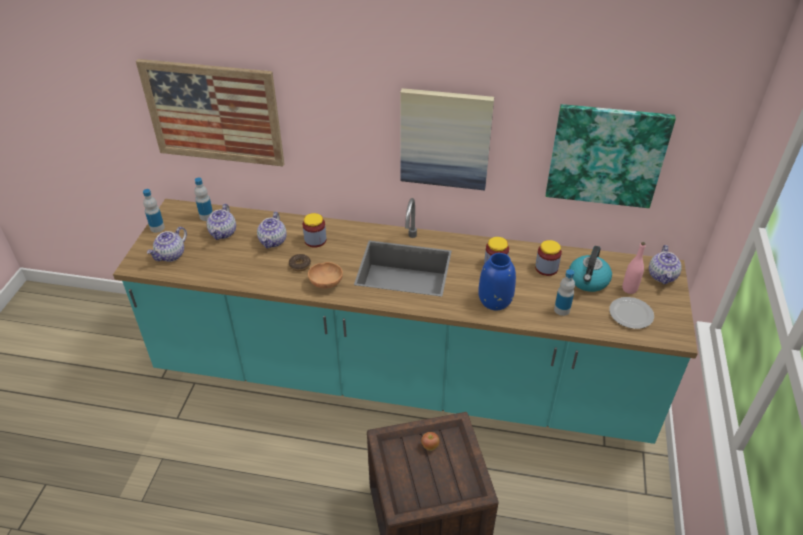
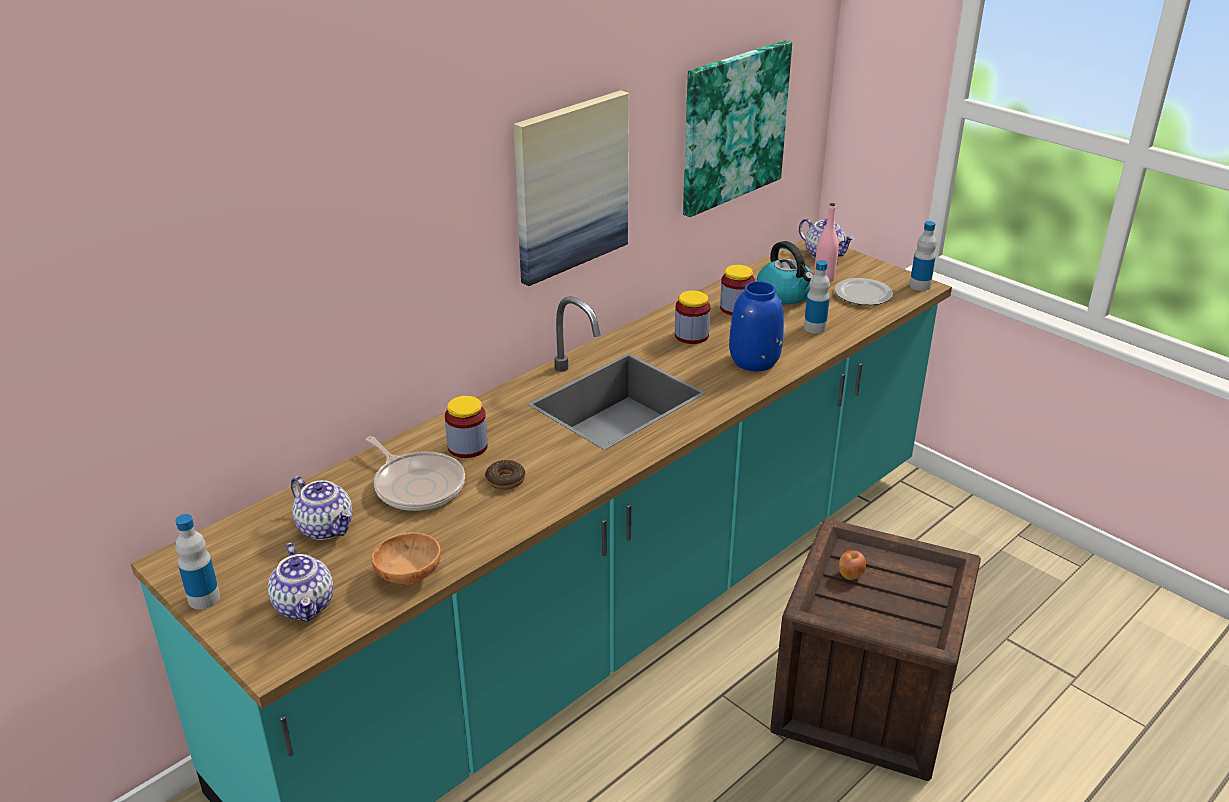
camera: 55 degrees left, 10 degrees down
picture [136,59,284,166] -> none
bottle [195,178,213,221] -> bottle moved to [910,221,937,291]
teapot [257,212,287,248] -> frying pan [366,436,465,511]
brown bowl [308,262,343,289] -> brown bowl moved to [371,532,441,585]

